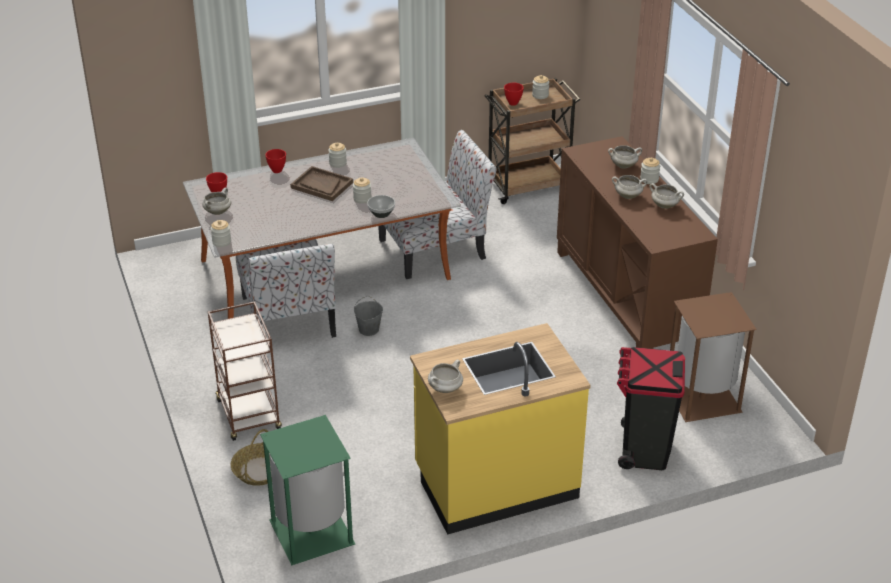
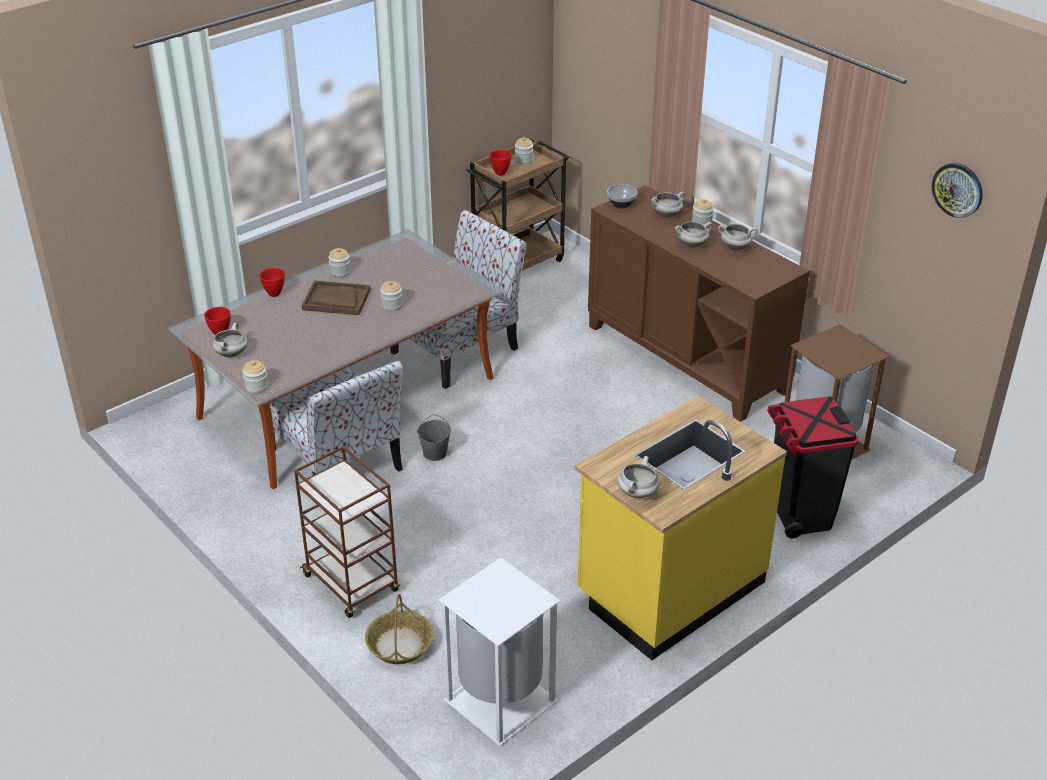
camera: 20 degrees left, 0 degrees up
green trash can [260,415,355,565] -> white trash can [439,557,560,746]
bowl [367,195,395,218] -> bowl moved to [607,184,638,208]
none -> wall clock [932,163,983,218]

